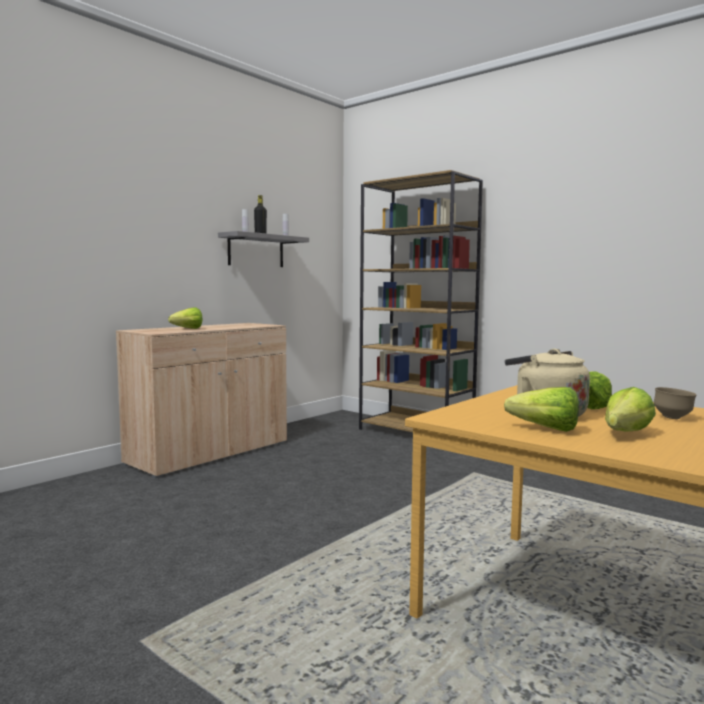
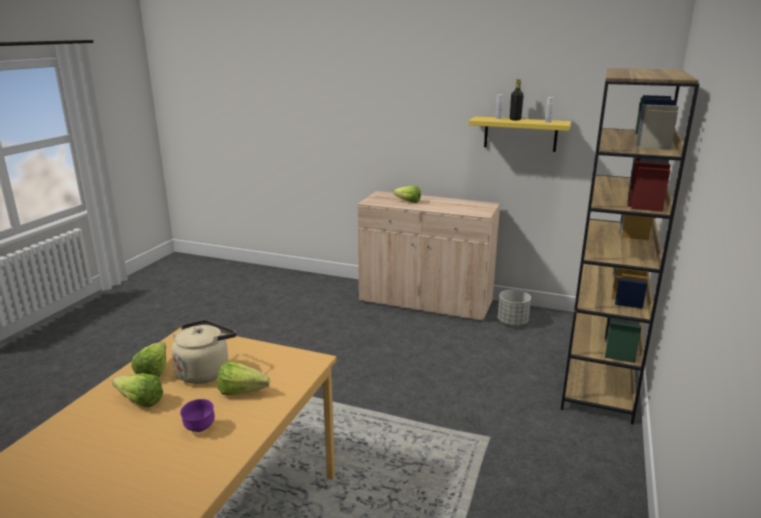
camera: 70 degrees right, 15 degrees up
grey shelf [218,231,309,267] -> yellow shelf [469,116,571,152]
brown bowl [654,387,697,419] -> purple bowl [180,399,215,432]
none -> grey planter [498,290,531,326]

